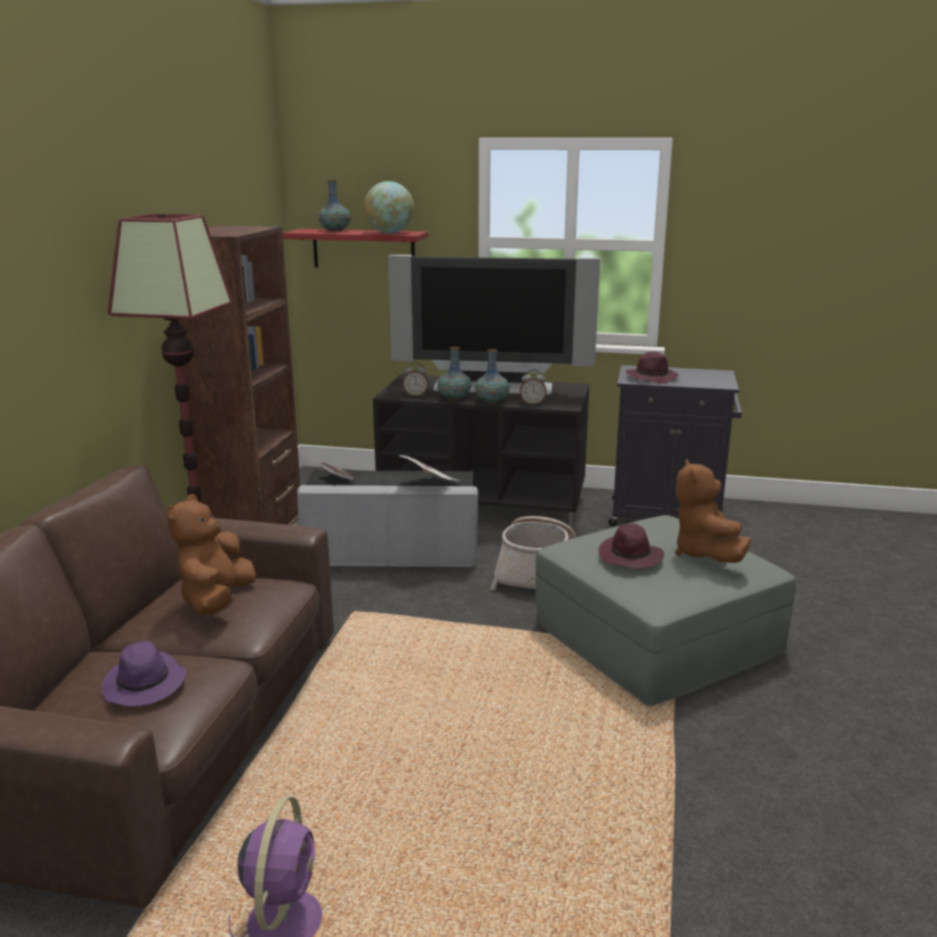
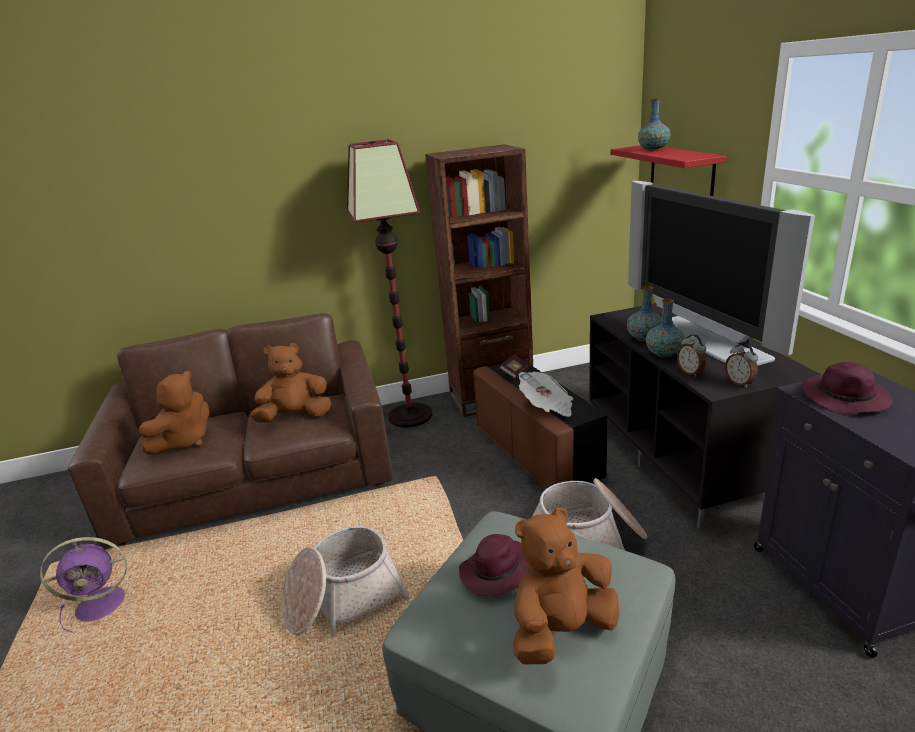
camera: 65 degrees right, 5 degrees up
purple hat [102,641,187,706] -> brown plush toy [138,371,209,454]
grey ottoman [297,470,478,567] -> brown ottoman [473,360,608,489]
globe [364,181,414,233] -> none
alarm clock [403,362,429,397] -> alarm clock moved to [725,343,758,388]
none -> basket [281,526,410,637]

